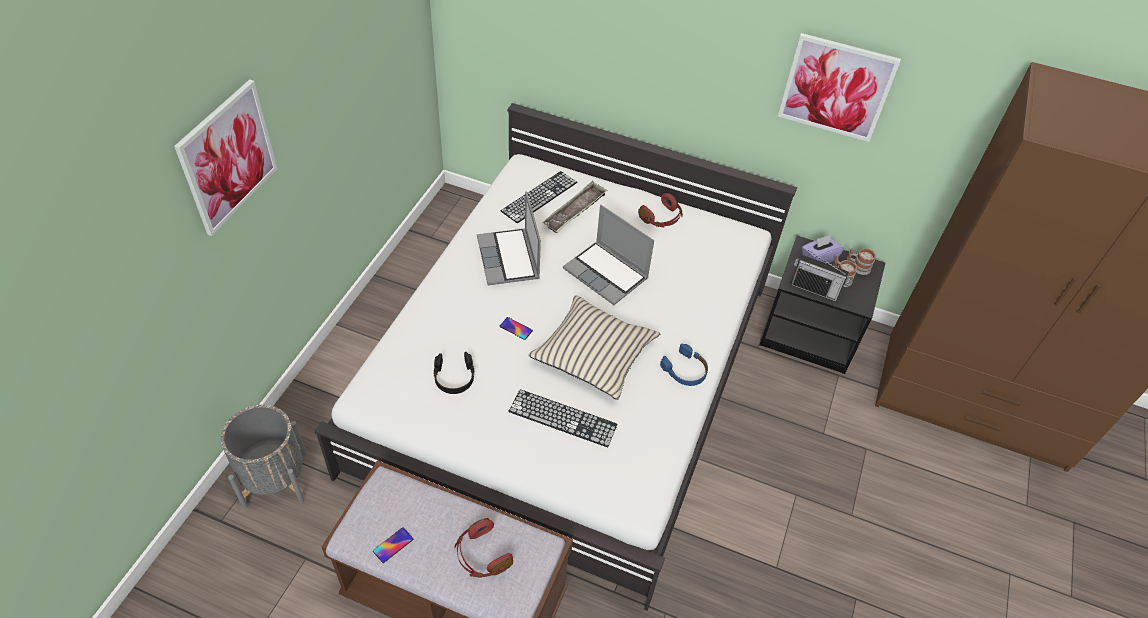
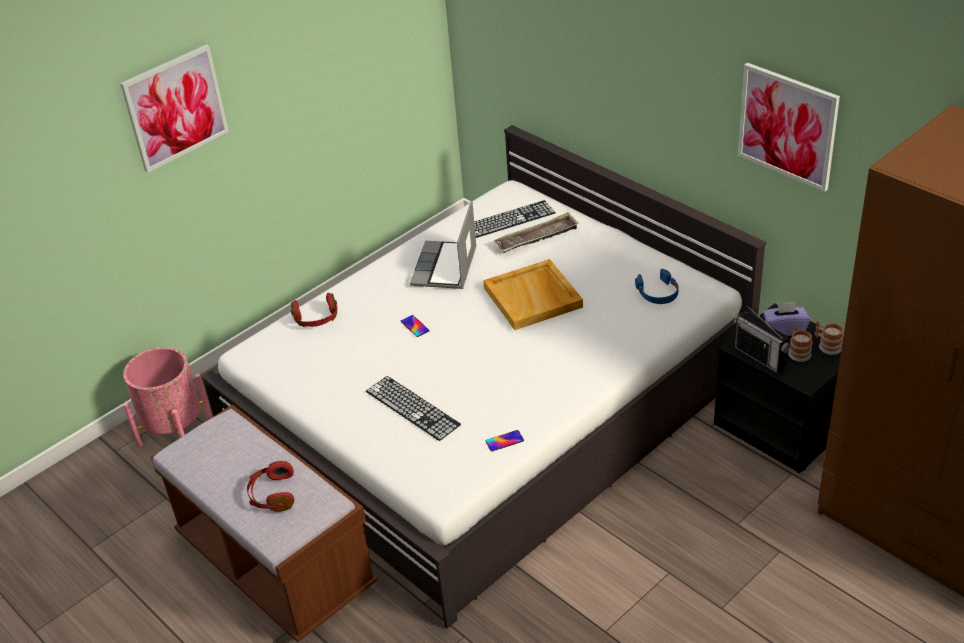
camera: 30 degrees right, 10 degrees down
grey planter [221,405,307,509] -> pink planter [123,347,212,447]
phone [373,528,413,563] -> phone moved to [485,430,524,451]
black headphones [433,352,474,394] -> none
beige pillow [528,295,660,400] -> none
laptop [563,205,654,305] -> beige tray [483,259,583,330]
red headphones [638,193,683,228] -> red headphones moved to [291,293,337,327]
blue headphones [660,344,708,386] -> blue headphones moved to [635,269,679,304]

